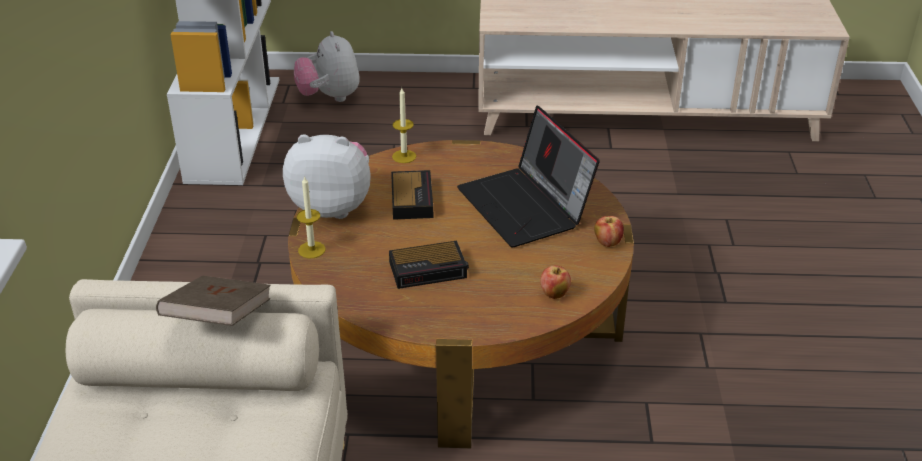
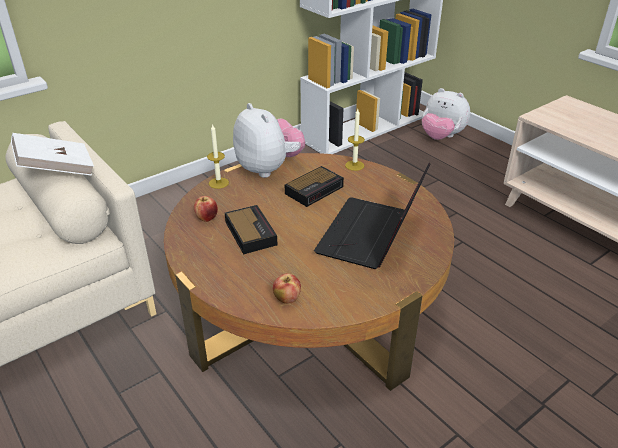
camera: 50 degrees right, 0 degrees up
brown book [156,276,271,326] -> white book [11,133,94,176]
plush toy [294,31,360,102] -> plush toy turned 90 degrees counterclockwise [422,88,470,140]
alarm clock [389,241,469,289] -> alarm clock turned 150 degrees counterclockwise [225,205,277,254]
apple [594,216,624,247] -> apple moved to [194,196,218,222]

